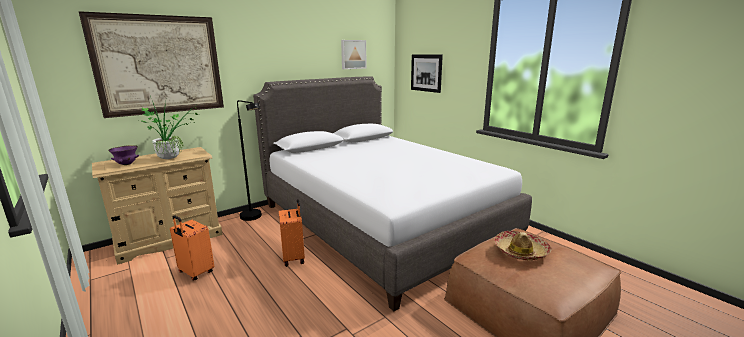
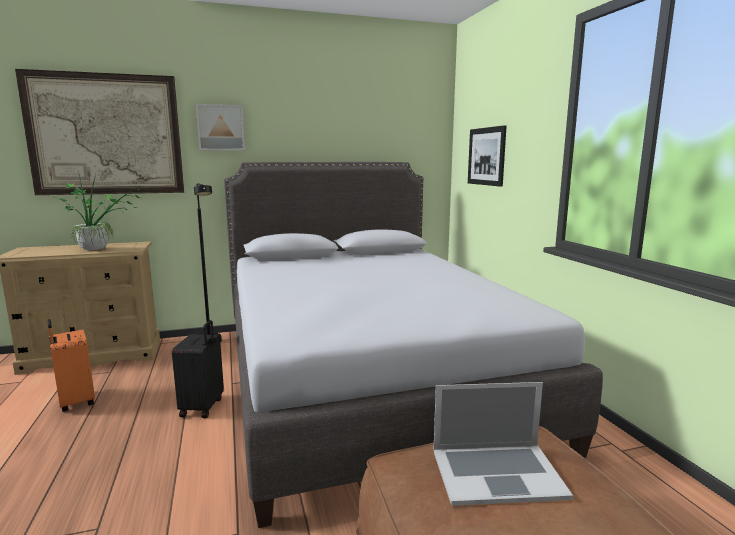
camera: 20 degrees right, 5 degrees down
purple bowl [108,145,139,165] -> none
orange suitcase [279,199,305,267] -> black suitcase [172,320,224,418]
picture [341,40,367,69] -> picture moved to [196,104,245,151]
hat [494,231,551,260] -> laptop [433,382,573,506]

